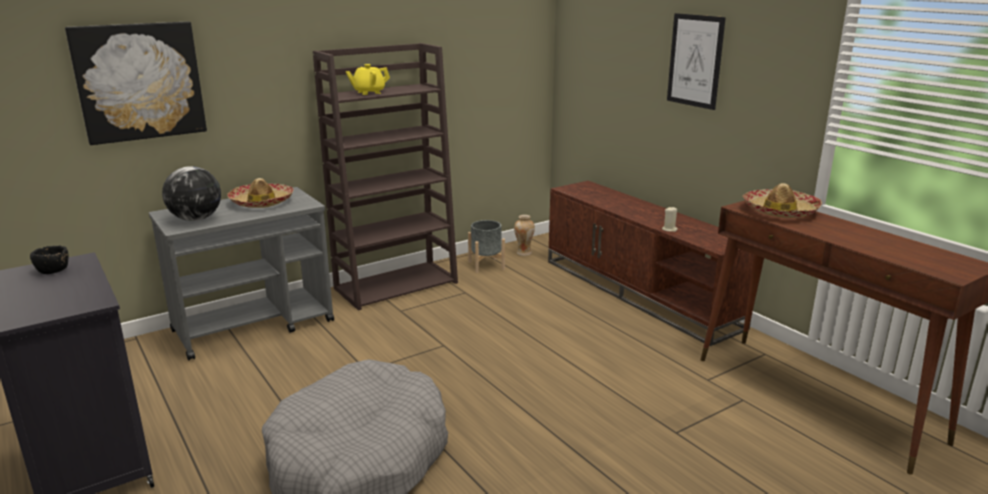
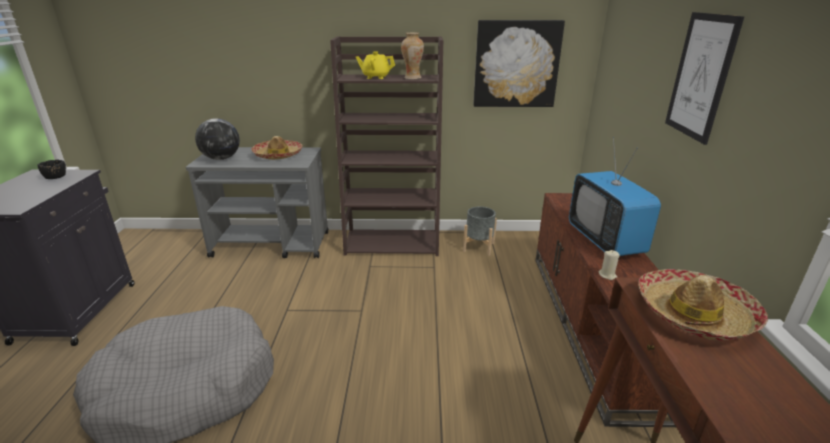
camera: 35 degrees right, 5 degrees up
picture [65,21,207,145] -> picture moved to [473,20,565,107]
vase [514,215,535,256] -> vase moved to [401,33,424,79]
none -> television [569,137,661,256]

